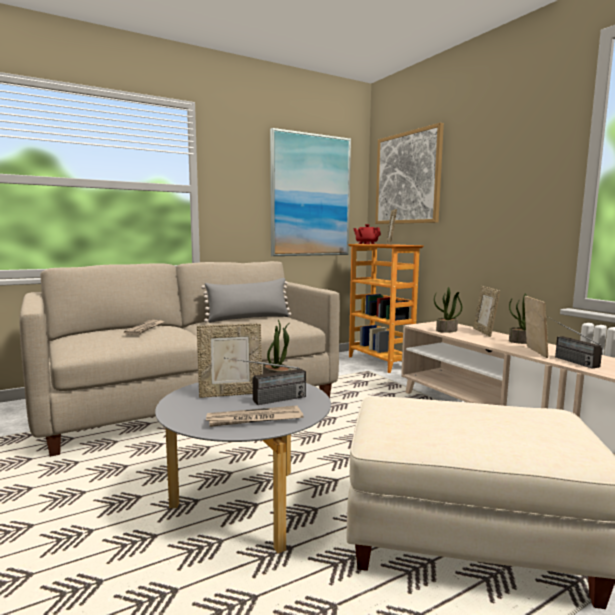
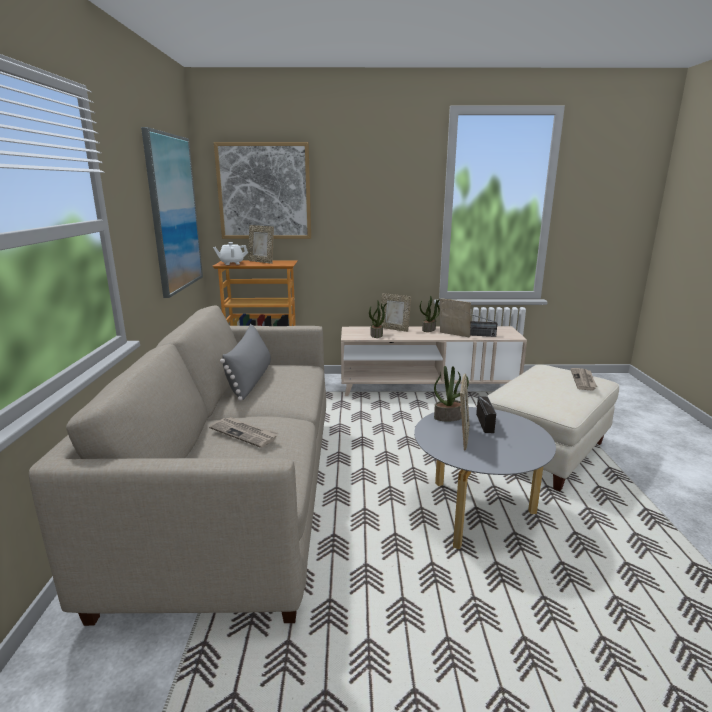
camera: 60 degrees left, 10 degrees up
newspaper [206,405,304,427] -> newspaper moved to [571,368,597,391]
red teapot [353,224,381,244] -> white teapot [213,242,248,265]

